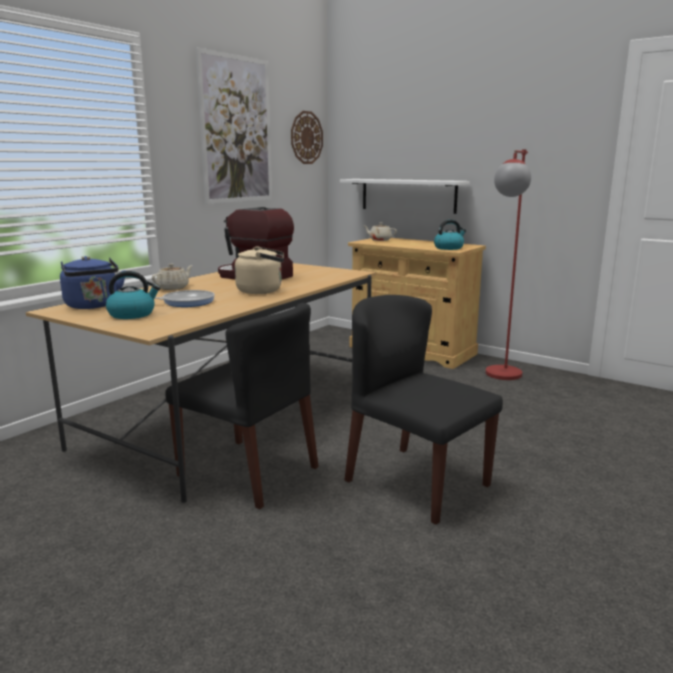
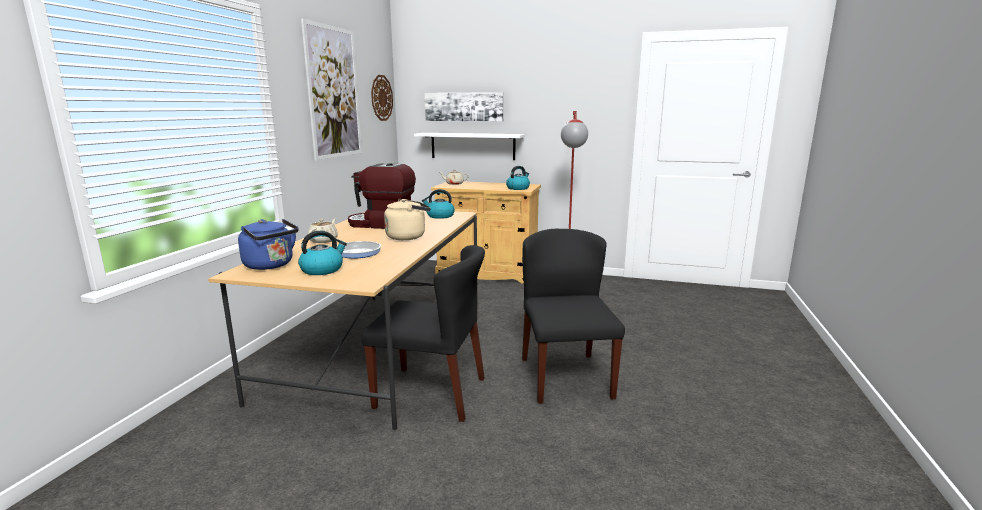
camera: 20 degrees left, 0 degrees up
black chair [344,295,503,525] -> black chair turned 60 degrees clockwise [522,229,625,404]
none -> kettle [422,189,455,219]
none -> picture [425,92,504,121]

